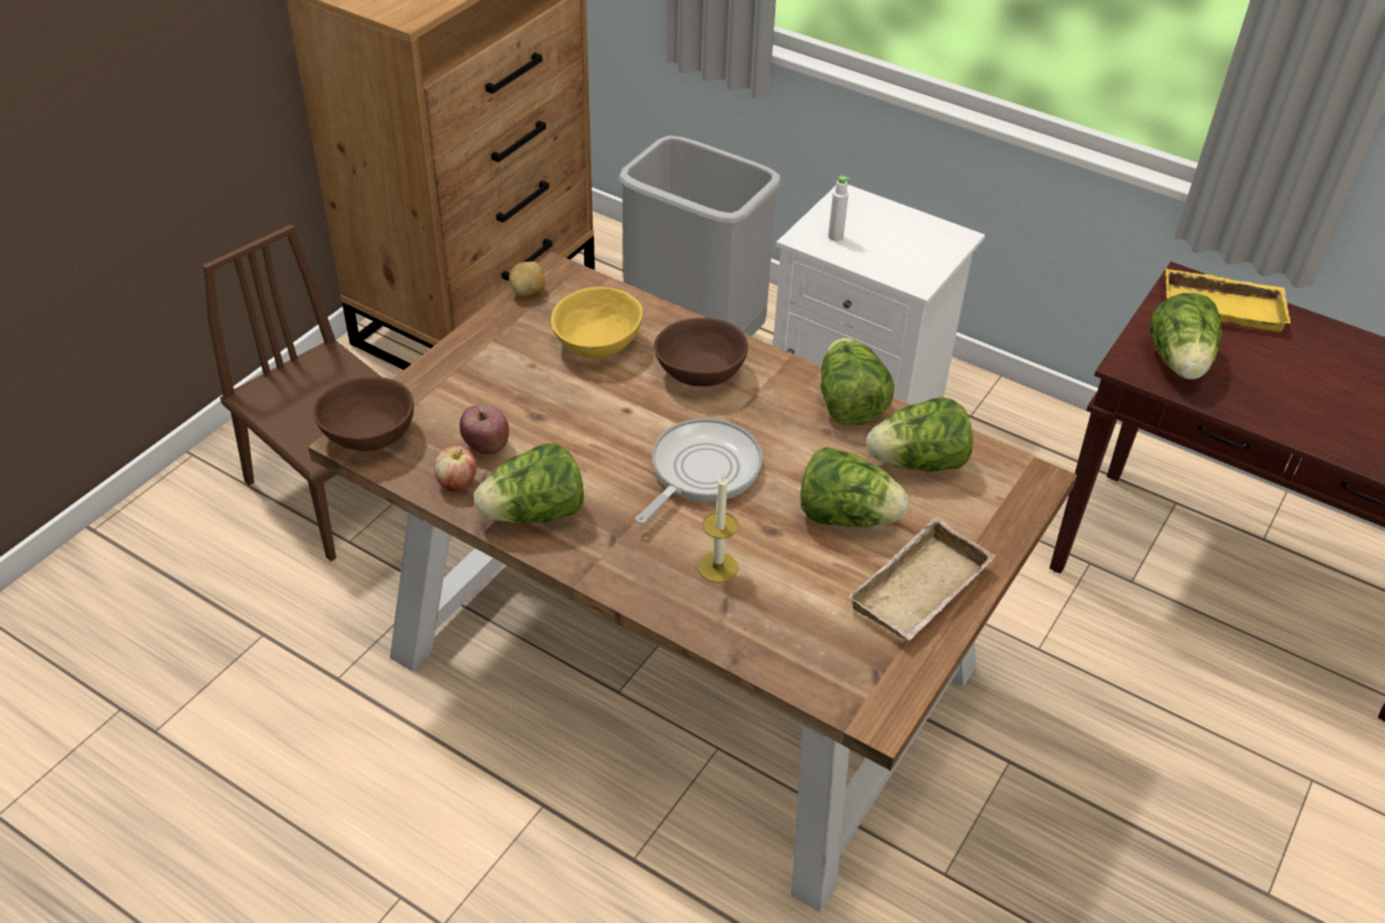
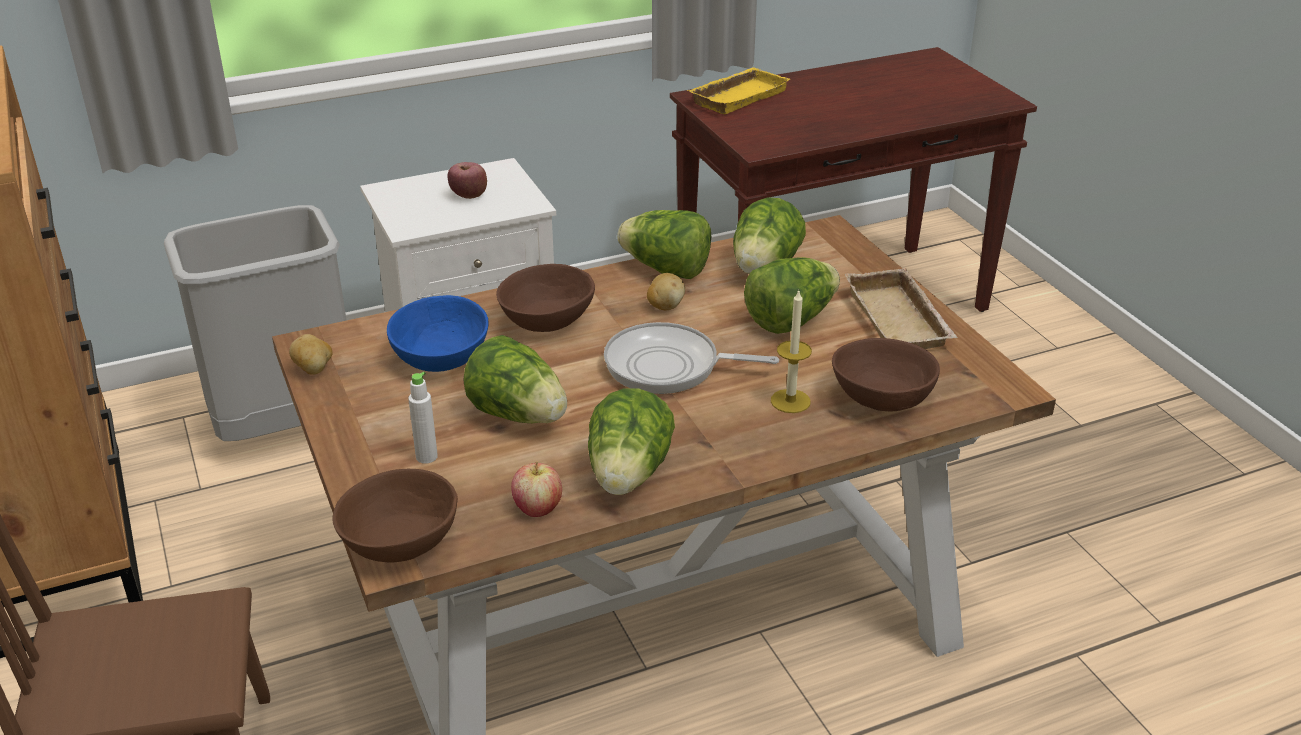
camera: 55 degrees left, 10 degrees down
apple [460,405,509,455] -> apple moved to [447,162,487,199]
yellow bowl [551,287,643,358] -> blue bowl [387,295,488,372]
frying pan [635,418,762,524] -> frying pan turned 60 degrees counterclockwise [604,322,779,394]
white bottle [828,176,849,241] -> white bottle moved to [408,372,438,464]
lettuce [1149,293,1223,380] -> lettuce moved to [464,335,567,423]
none -> potato [647,273,685,310]
none -> brown bowl [832,338,940,411]

